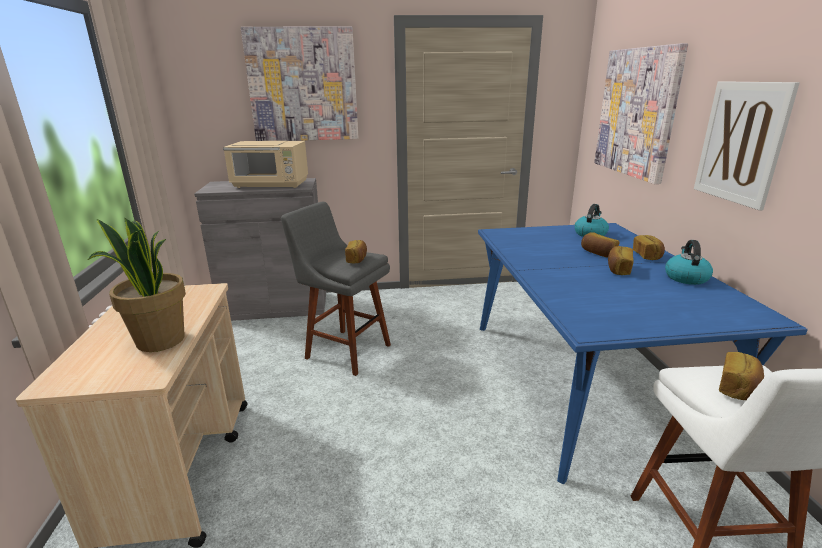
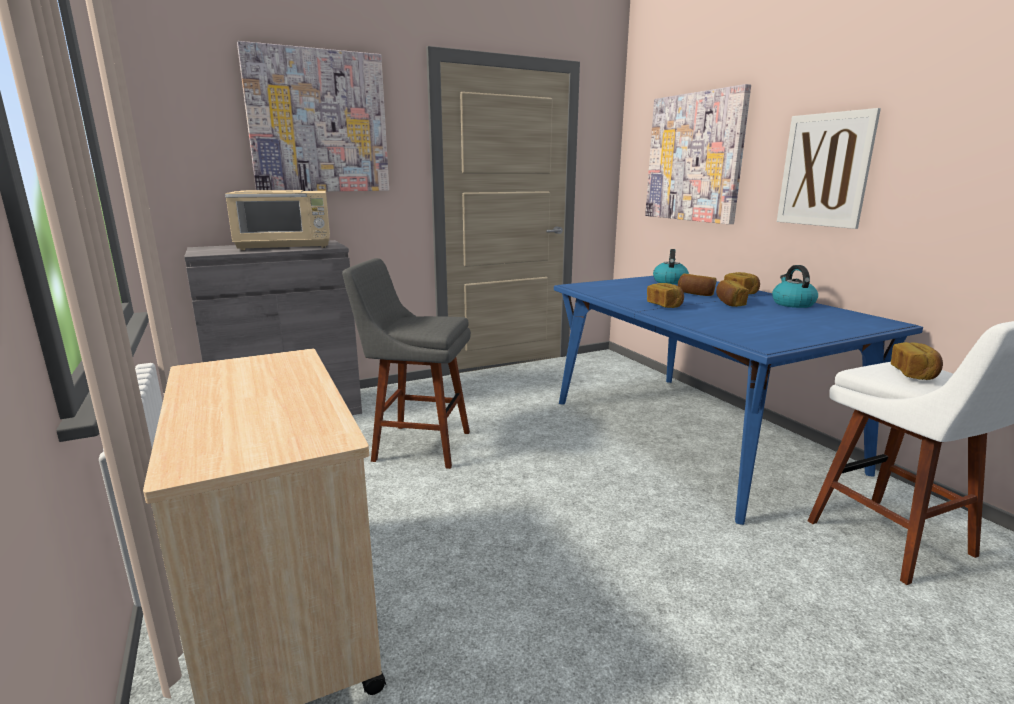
camera: 20 degrees left, 5 degrees down
potted plant [88,218,186,352] -> none
bread [345,240,367,264] -> bread moved to [647,283,684,308]

